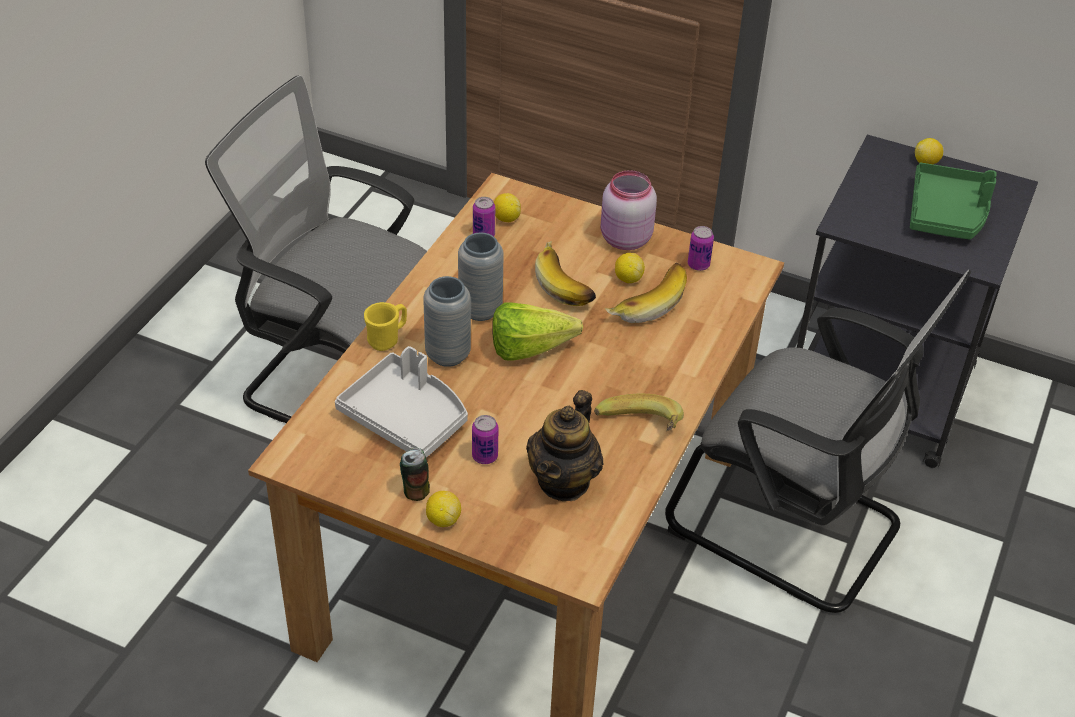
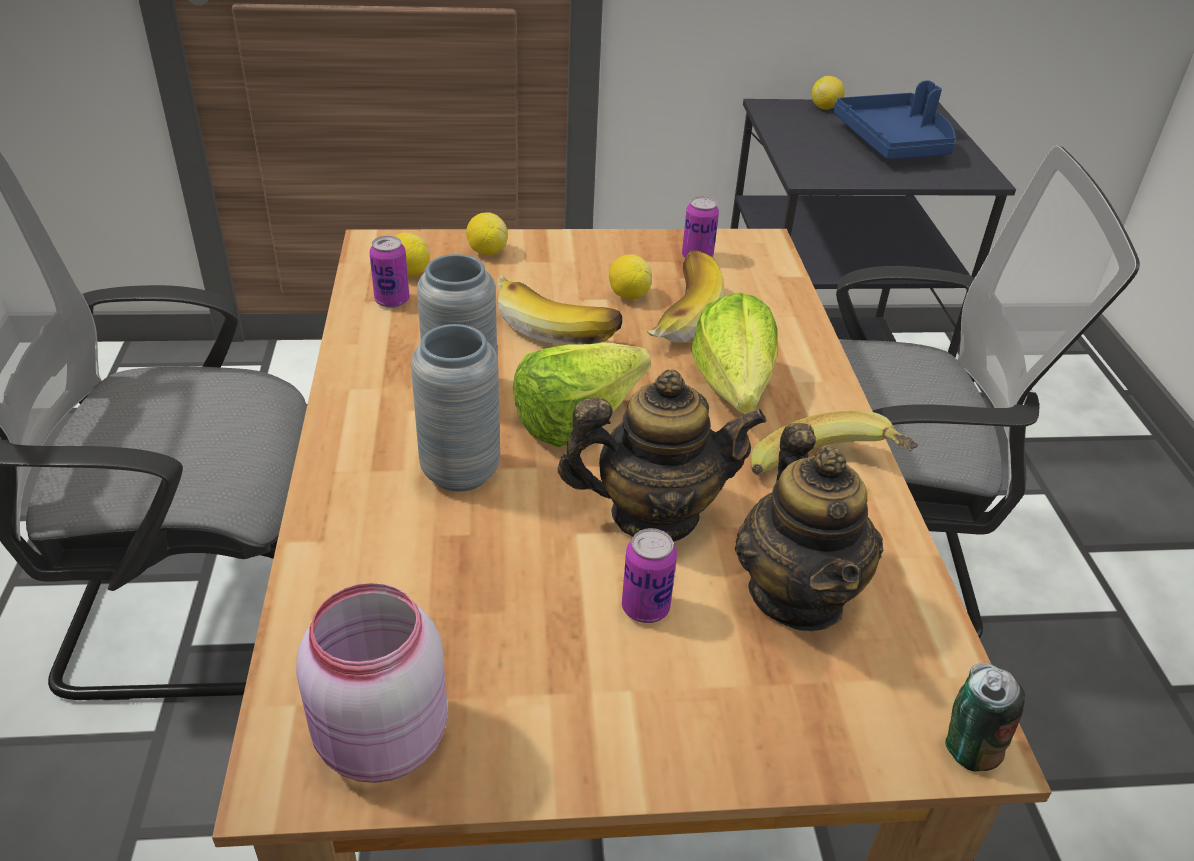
camera: 30 degrees left, 5 degrees down
grey tray [335,346,468,458] -> none
yellow mug [364,302,407,351] -> none
can [400,448,430,501] -> can moved to [945,663,1025,771]
lemon [426,491,461,527] -> lemon moved to [466,212,508,256]
pink jar [601,170,657,250] -> pink jar moved to [296,583,448,783]
green tray [910,163,997,240] -> blue tray [834,80,956,159]
none -> teapot [558,369,767,542]
none -> lettuce [691,292,778,414]

